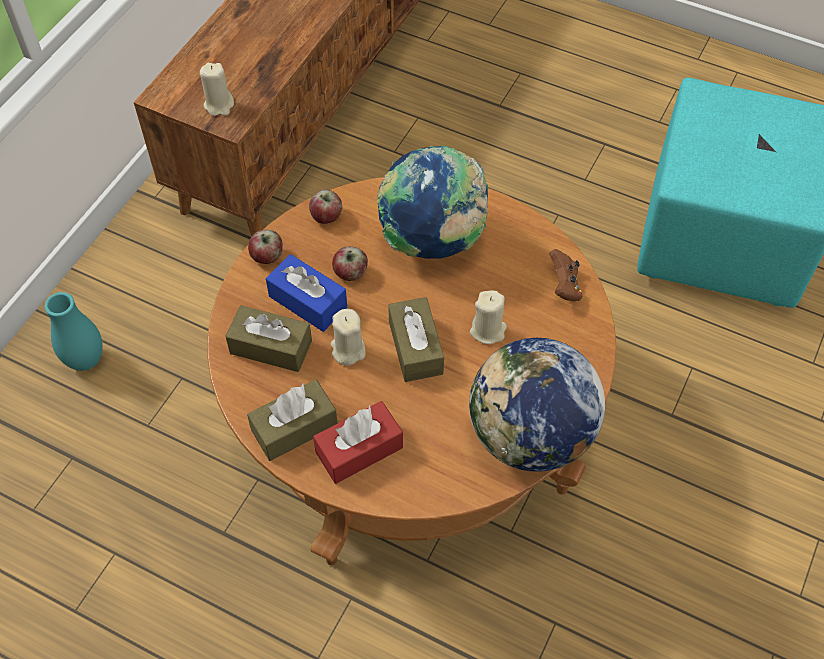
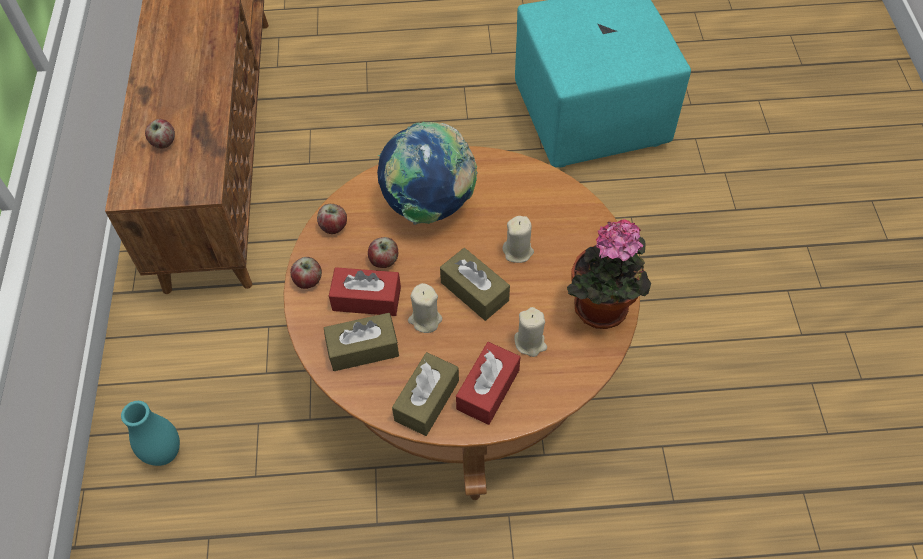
camera: 30 degrees left, 0 degrees up
beige candle [200,63,234,116] -> beige candle moved to [514,307,547,357]
blue tissue box [266,254,347,332] -> red tissue box [329,267,401,316]
globe [469,338,605,472] -> potted plant [567,219,651,329]
brown game controller [549,249,582,301] -> none
none -> apple [145,119,175,148]

